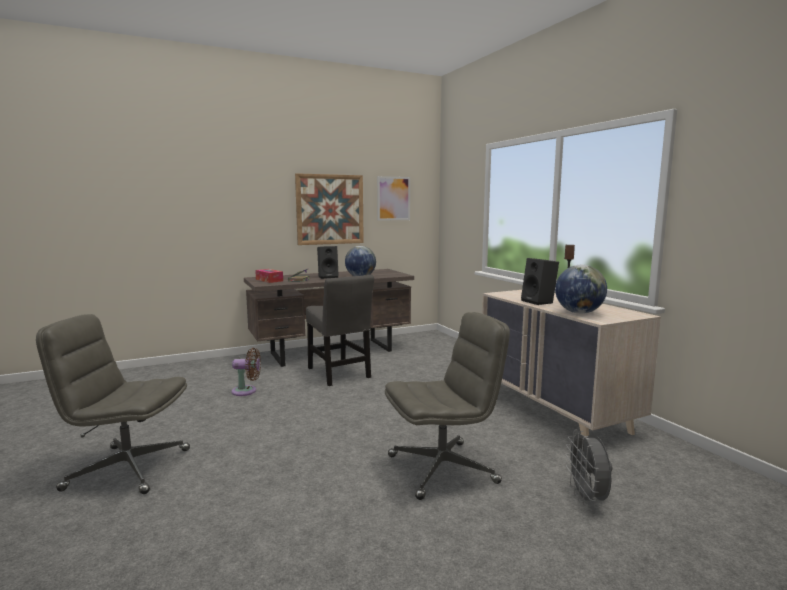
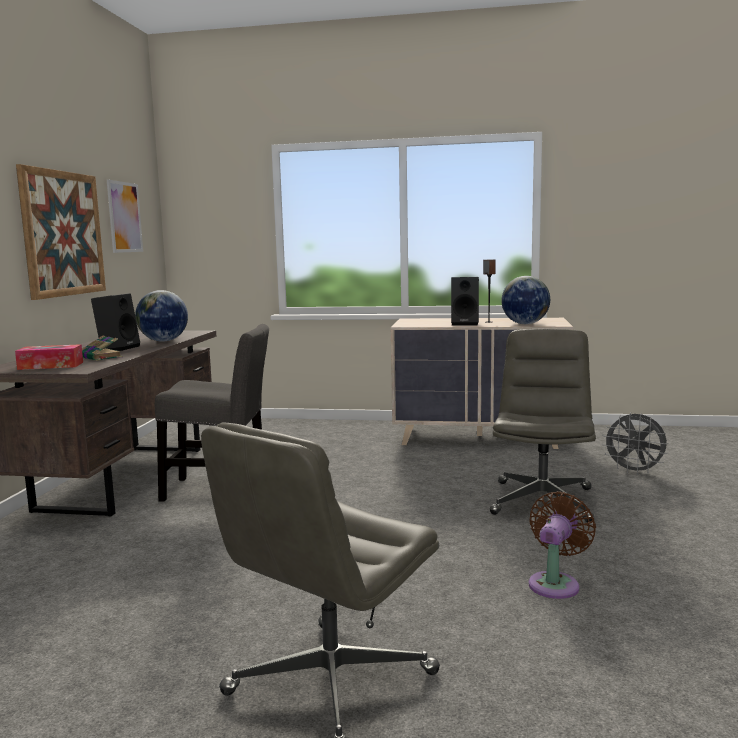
camera: 55 degrees left, 0 degrees up
brown fan [231,348,261,396] -> brown fan moved to [529,491,596,599]

